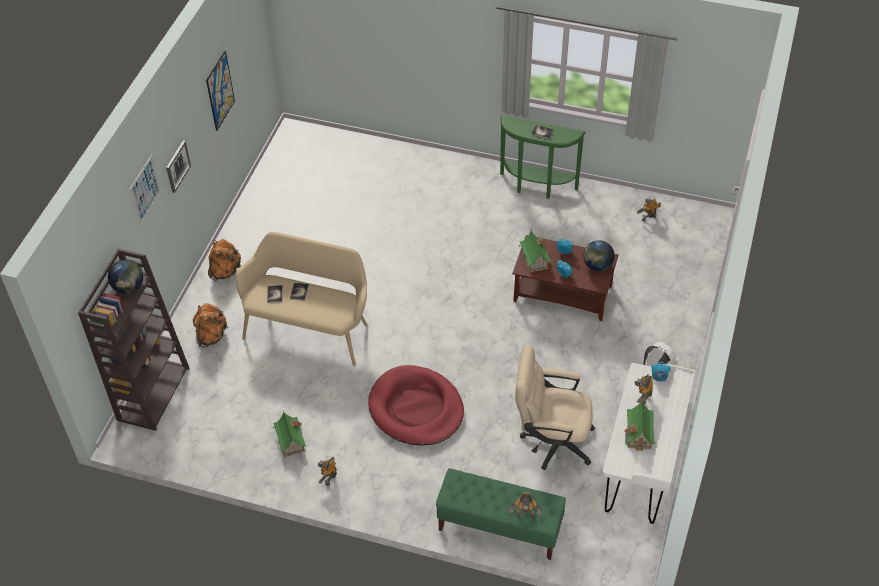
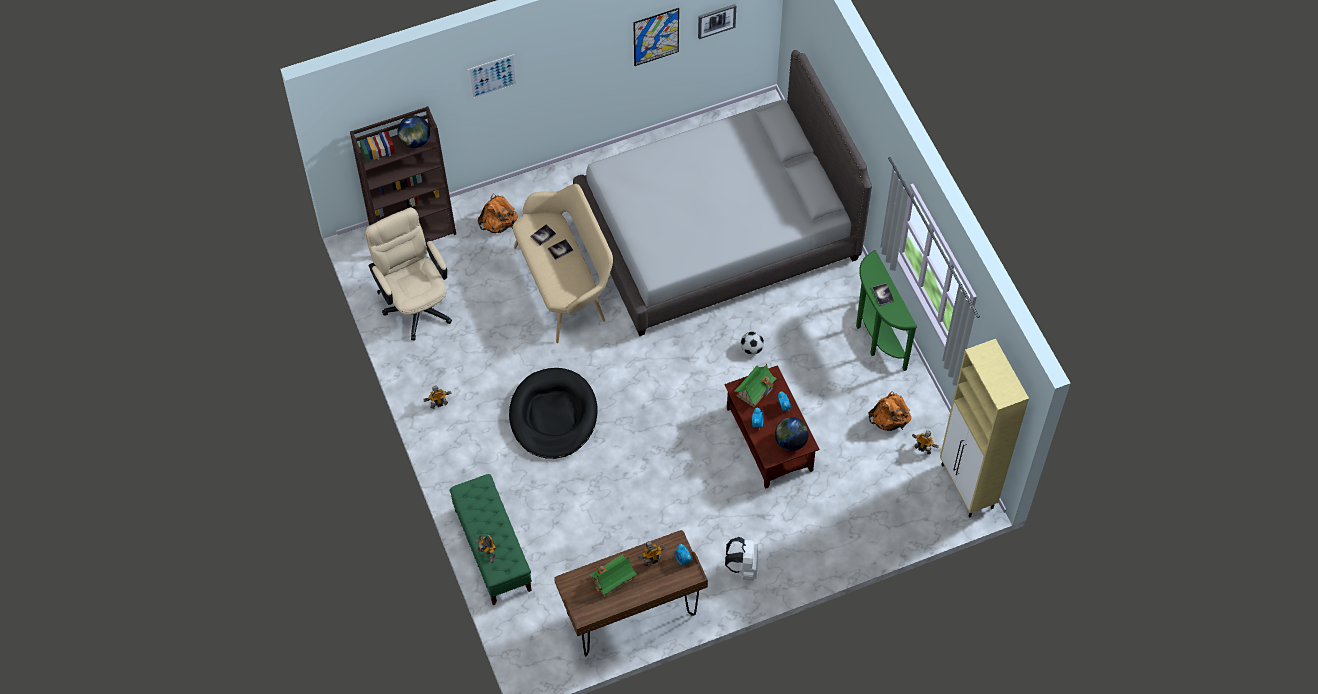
camera: 50 degrees right, 10 degrees up
picture [166,140,191,193] -> picture moved to [698,4,736,39]
orange backpack [208,239,241,281] -> orange backpack moved to [868,392,911,431]
toy house [271,410,306,457] -> none
red dog bed [368,365,464,445] -> black dog bed [509,368,598,459]
beige office chair [515,345,595,470] -> beige office chair moved to [365,207,452,341]
white desk [602,363,696,524] -> brown desk [554,530,708,656]
none -> grey bed [573,50,872,336]
none -> football [741,332,764,355]
none -> beige cabinet [940,339,1029,518]

